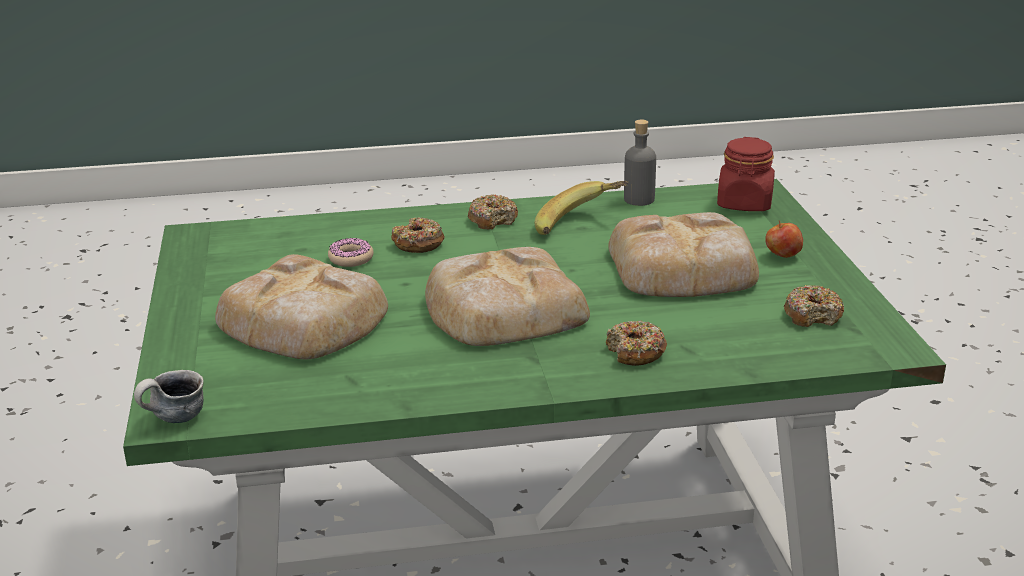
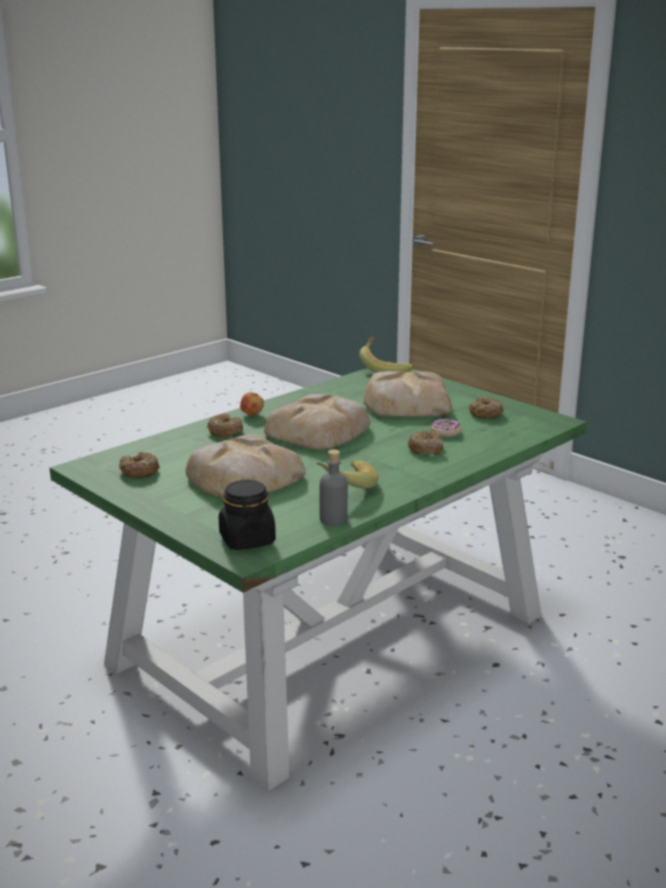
camera: 145 degrees right, 5 degrees down
mug [134,370,204,423] -> banana [359,335,413,373]
donut [468,195,518,230] -> donut moved to [469,397,504,419]
red jar [717,137,775,211] -> black jar [219,480,276,550]
apple [765,221,803,258] -> apple moved to [240,392,264,416]

